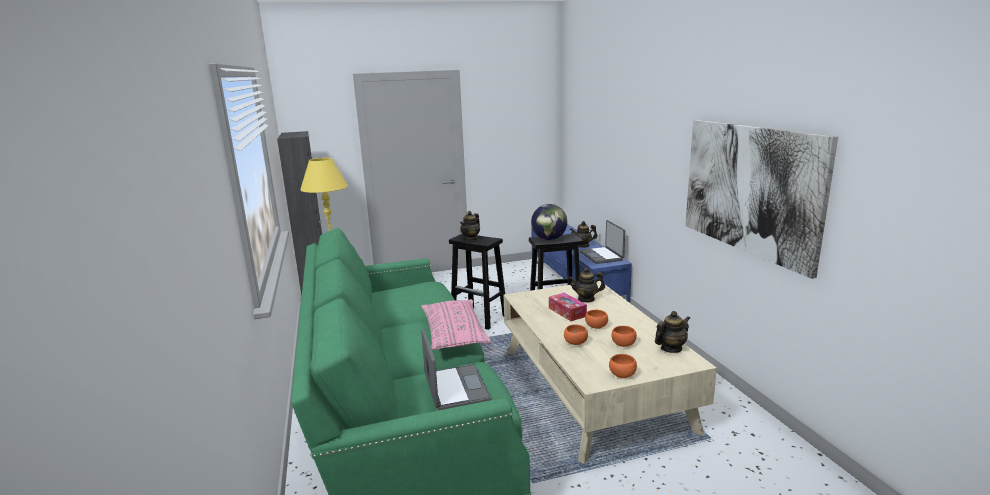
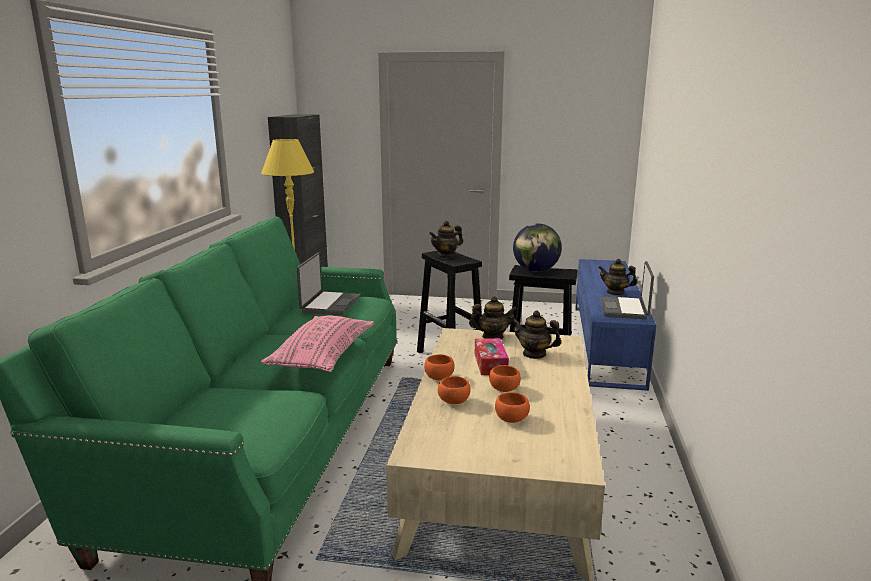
camera: 25 degrees right, 0 degrees up
laptop [421,328,491,410] -> laptop moved to [297,252,361,315]
orange bowl [609,354,637,378] -> orange bowl moved to [424,354,455,380]
teapot [655,311,690,353] -> teapot moved to [469,296,517,339]
picture [685,120,838,279] -> none

